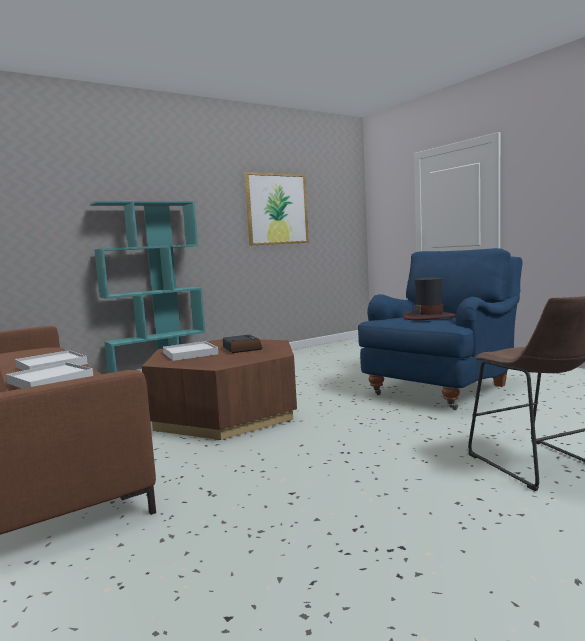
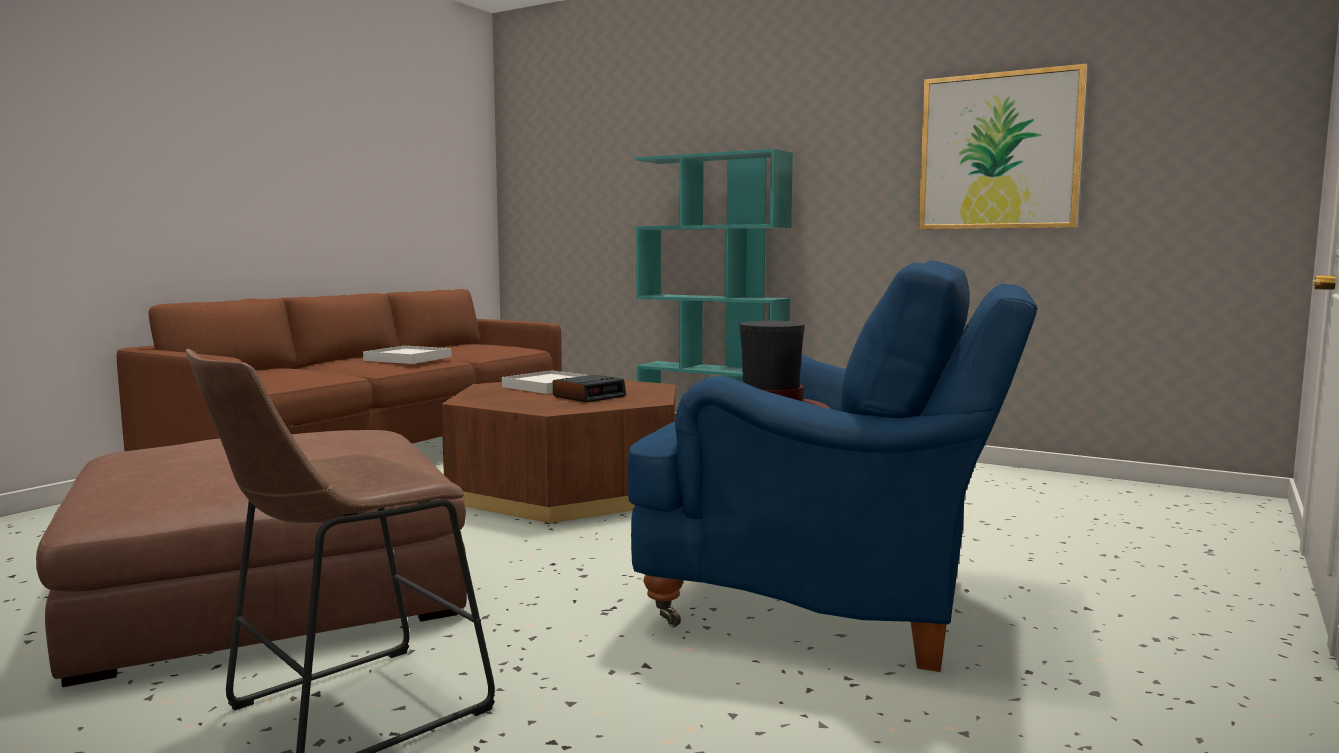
camera: 65 degrees right, 0 degrees up
white tray [6,362,93,388] -> none
none -> brown ottoman [36,430,467,687]

